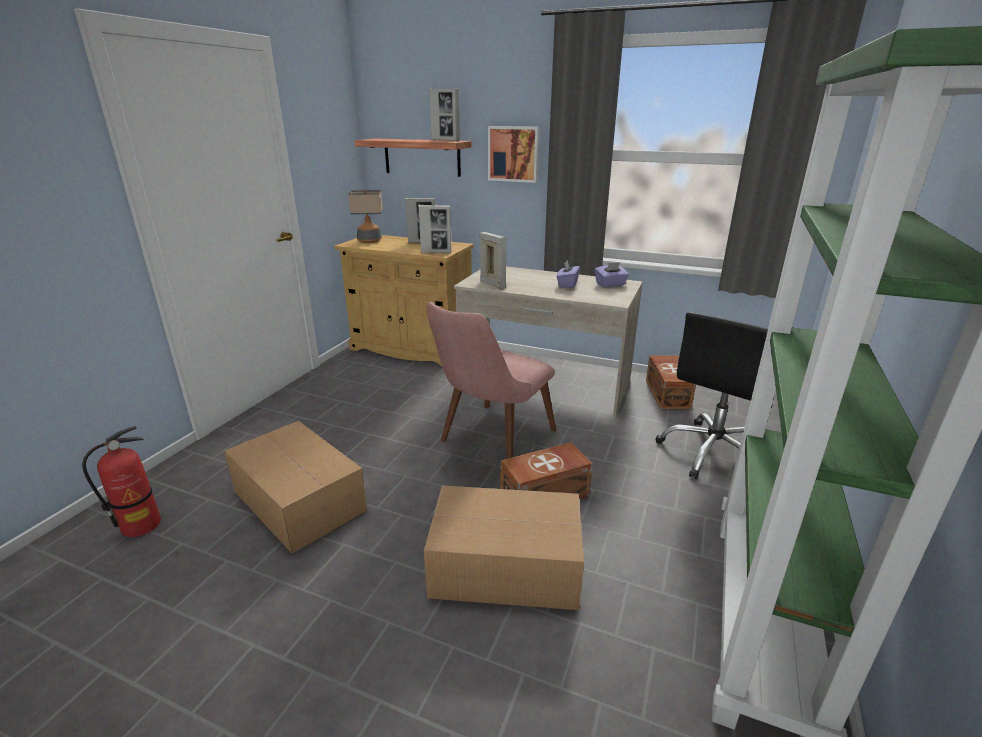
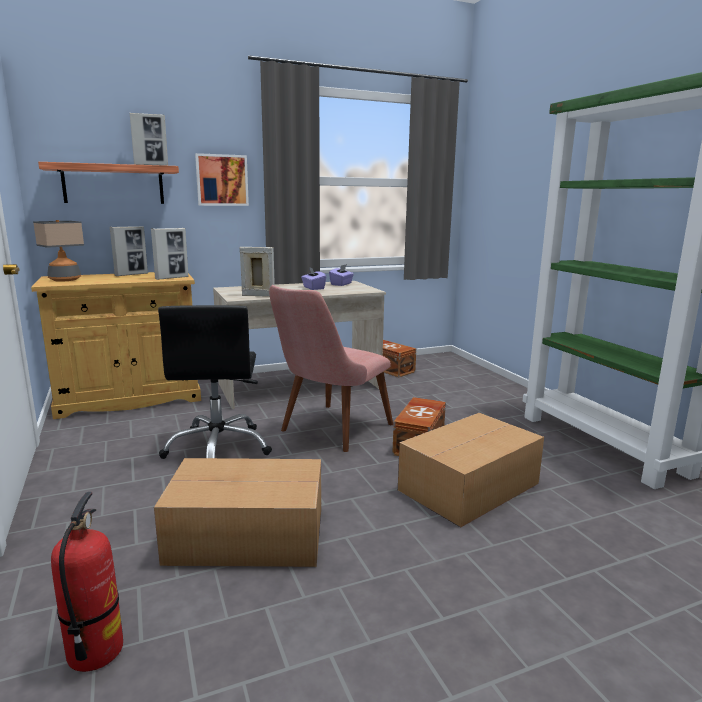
camera: 45 degrees left, 10 degrees down
pink chair [426,302,556,459] -> pink chair turned 45 degrees clockwise [269,285,393,452]
black office chair [656,312,772,479] -> black office chair moved to [158,305,272,459]

